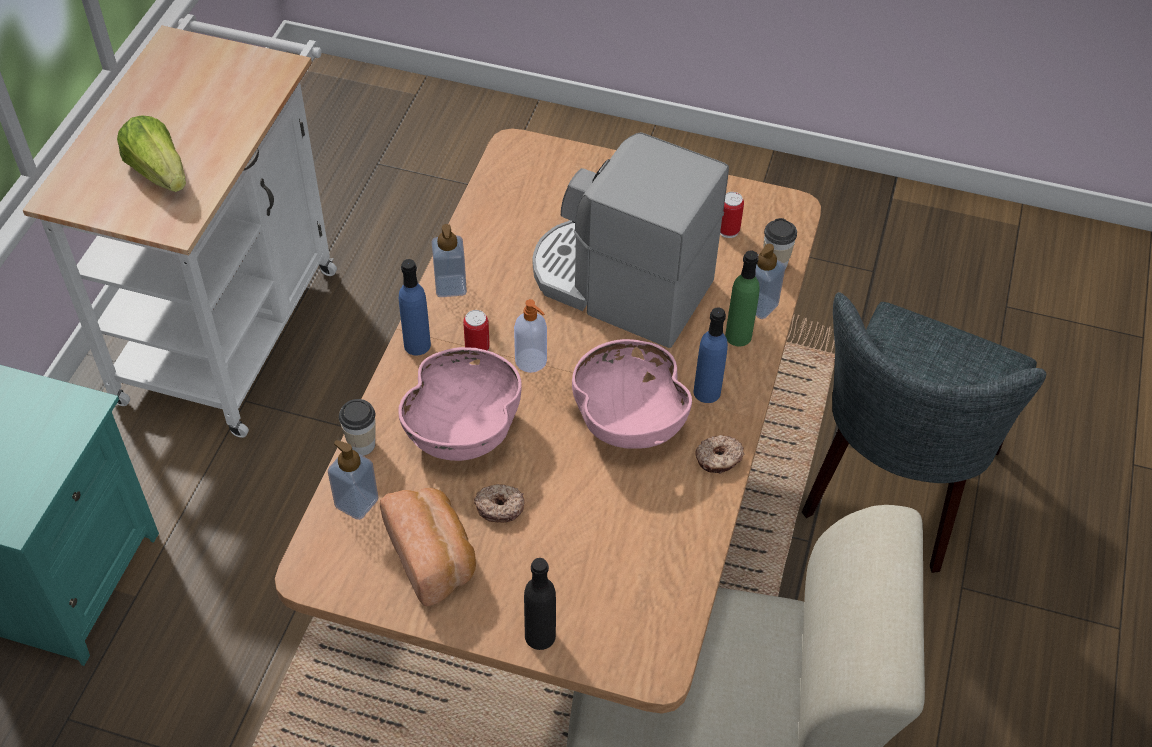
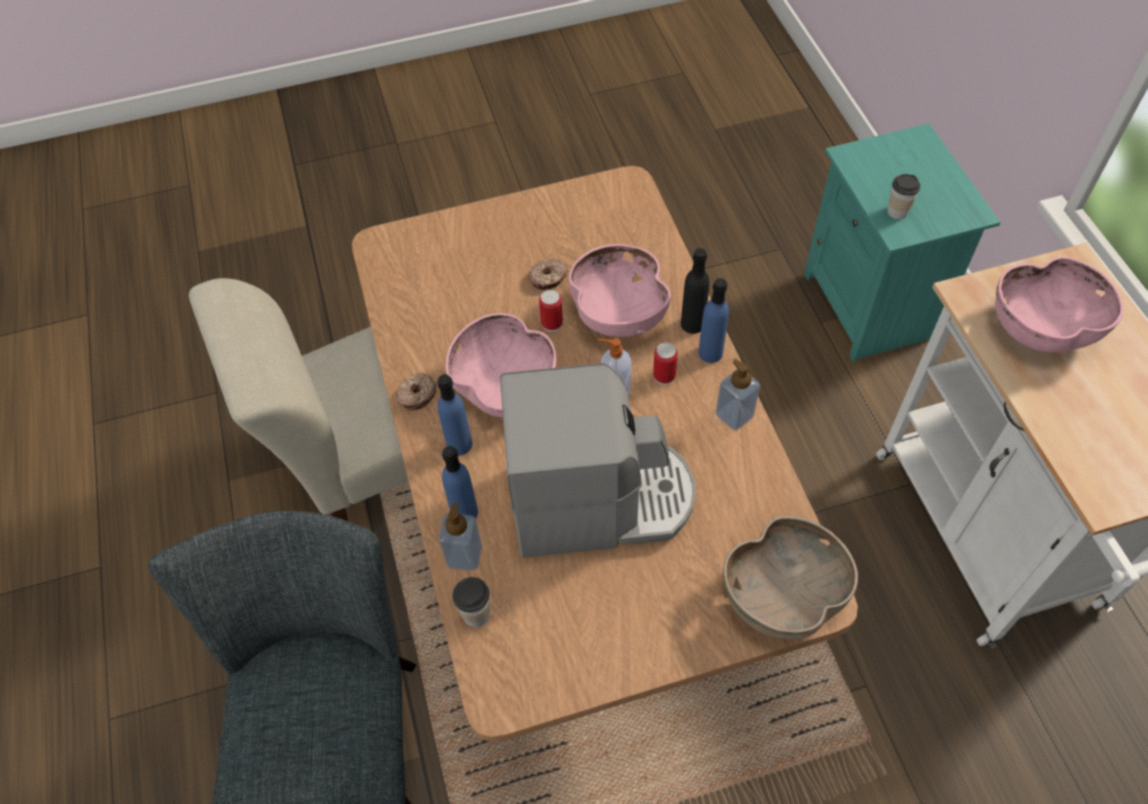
camera: 150 degrees right, 5 degrees up
lettuce [117,115,186,192] -> pink bowl [995,257,1123,352]
soap dispenser [328,440,378,520] -> none
cup [339,399,376,456] -> cup moved to [887,174,920,220]
bread [380,488,476,607] -> none
black bottle [524,558,556,650] -> black bottle moved to [681,248,710,334]
can [720,192,744,238] -> can moved to [539,290,563,332]
green bottle [725,251,760,346] -> blue bottle [442,446,478,519]
none -> brown bowl [723,516,858,639]

